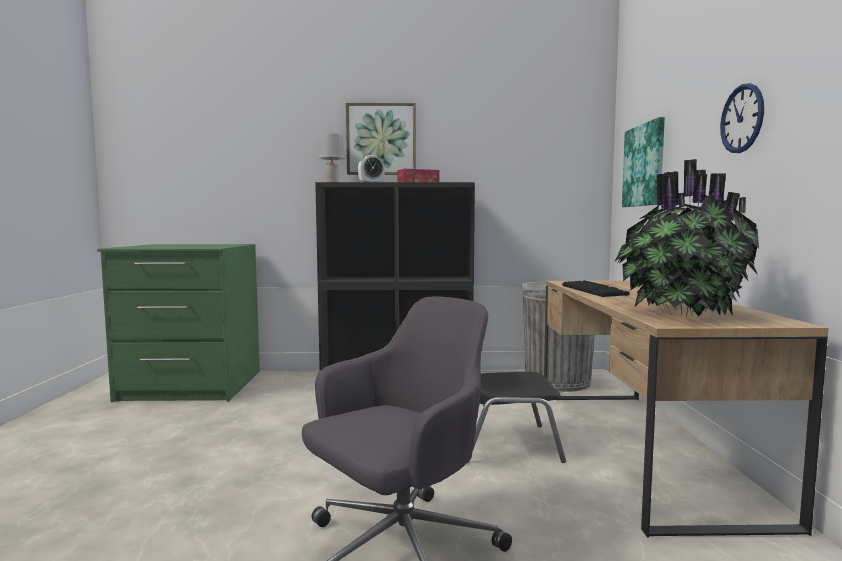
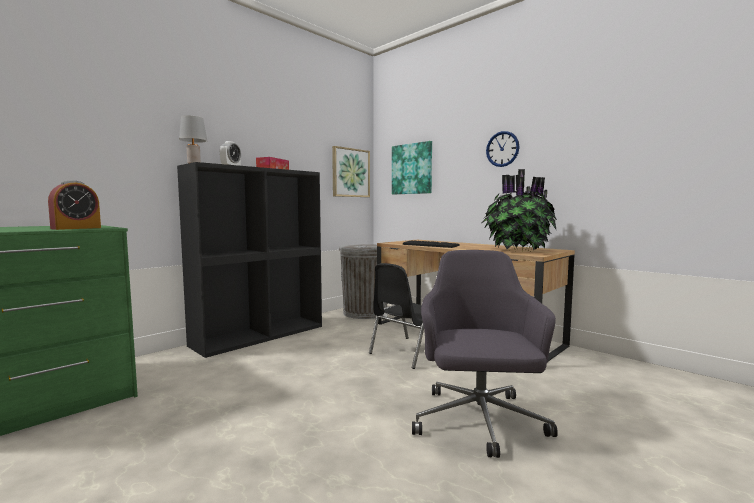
camera: 45 degrees left, 0 degrees up
picture [346,103,416,175] -> picture moved to [332,146,370,197]
none -> alarm clock [48,180,101,230]

